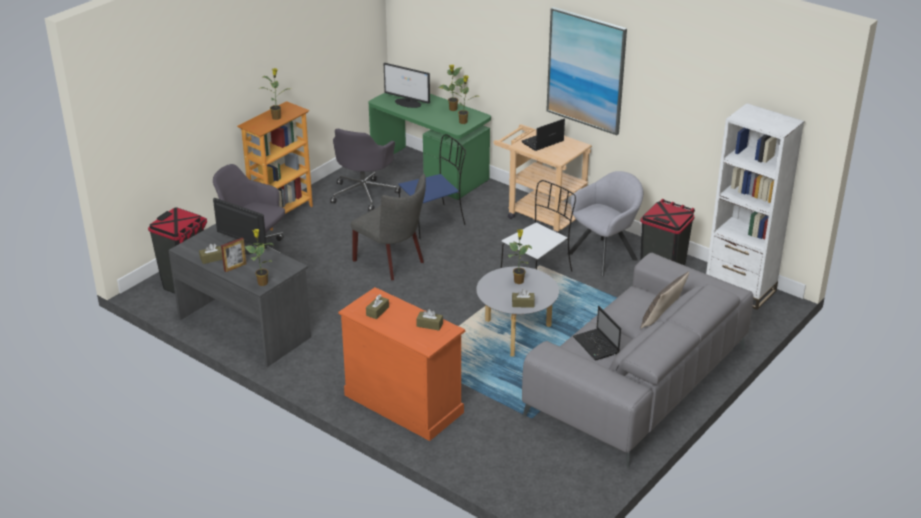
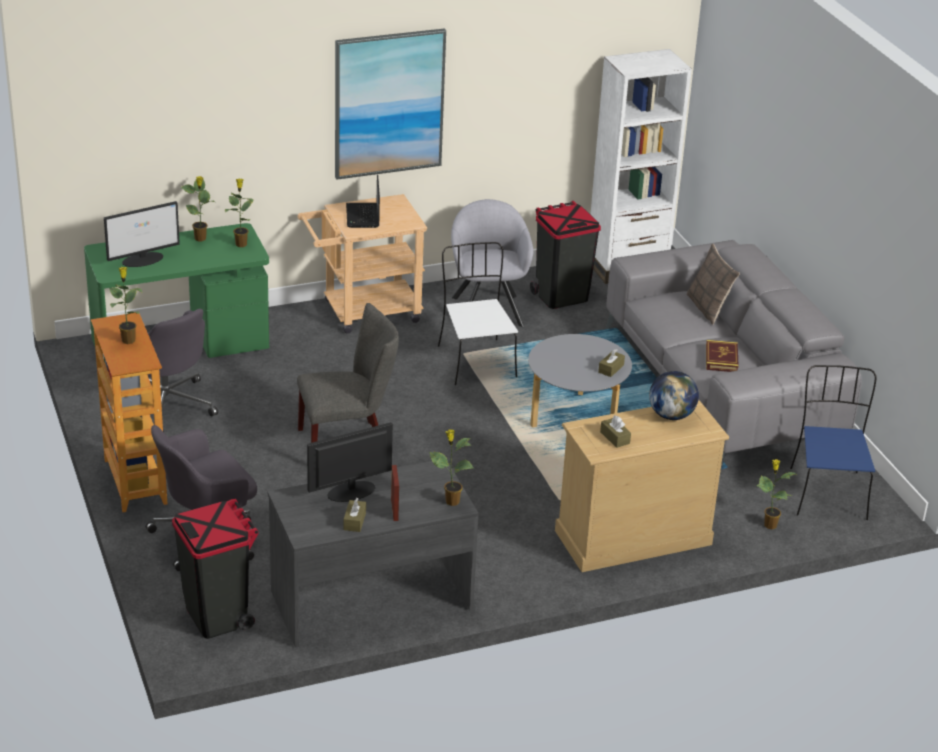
camera: 60 degrees left, 0 degrees up
orange dresser [338,287,466,441] -> beige dresser [555,400,729,572]
blue chair [399,134,466,239] -> blue chair moved to [790,365,877,520]
brown tissue box [416,309,443,330] -> globe [649,371,699,420]
potted plant [508,229,532,284] -> potted plant moved to [756,459,798,529]
laptop [573,306,621,360] -> book [706,340,739,372]

